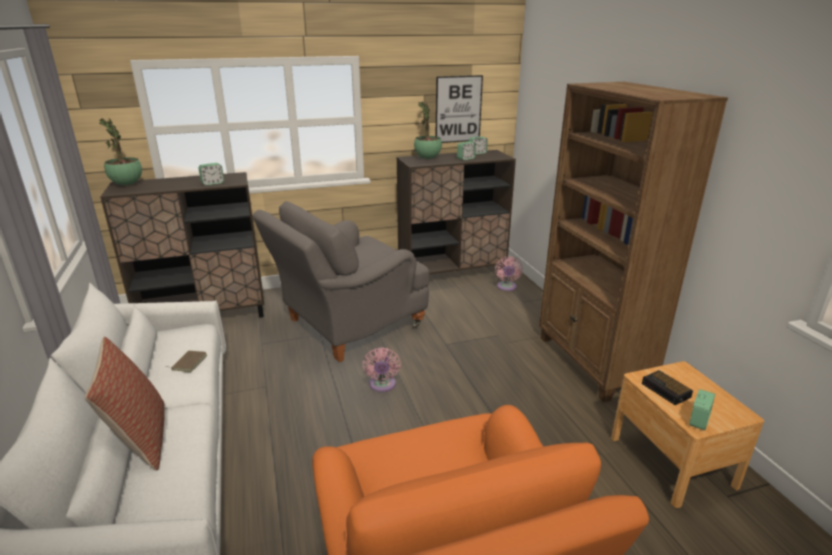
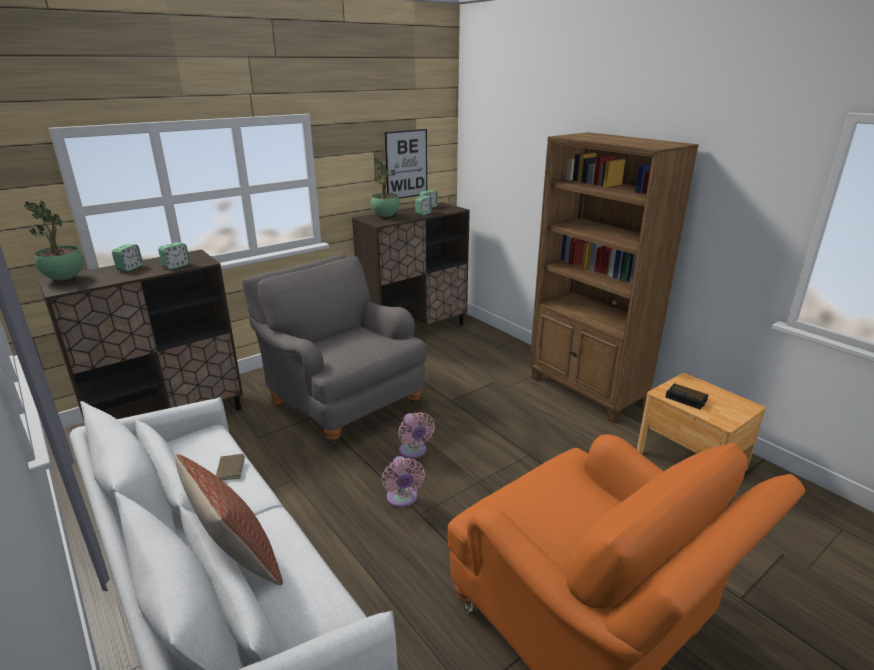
camera: 20 degrees left, 0 degrees up
grey armchair [253,201,429,362] -> grey armchair turned 105 degrees clockwise [242,254,426,445]
pink fan [495,256,523,291] -> pink fan moved to [382,456,425,508]
alarm clock [689,389,715,430] -> alarm clock moved to [112,244,143,271]

